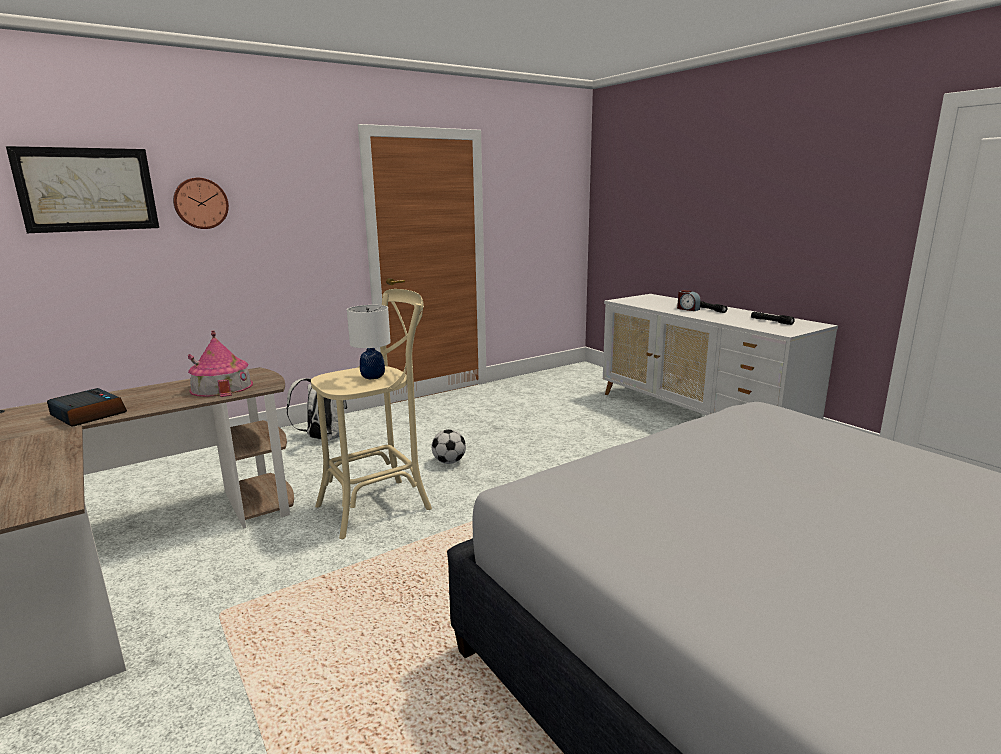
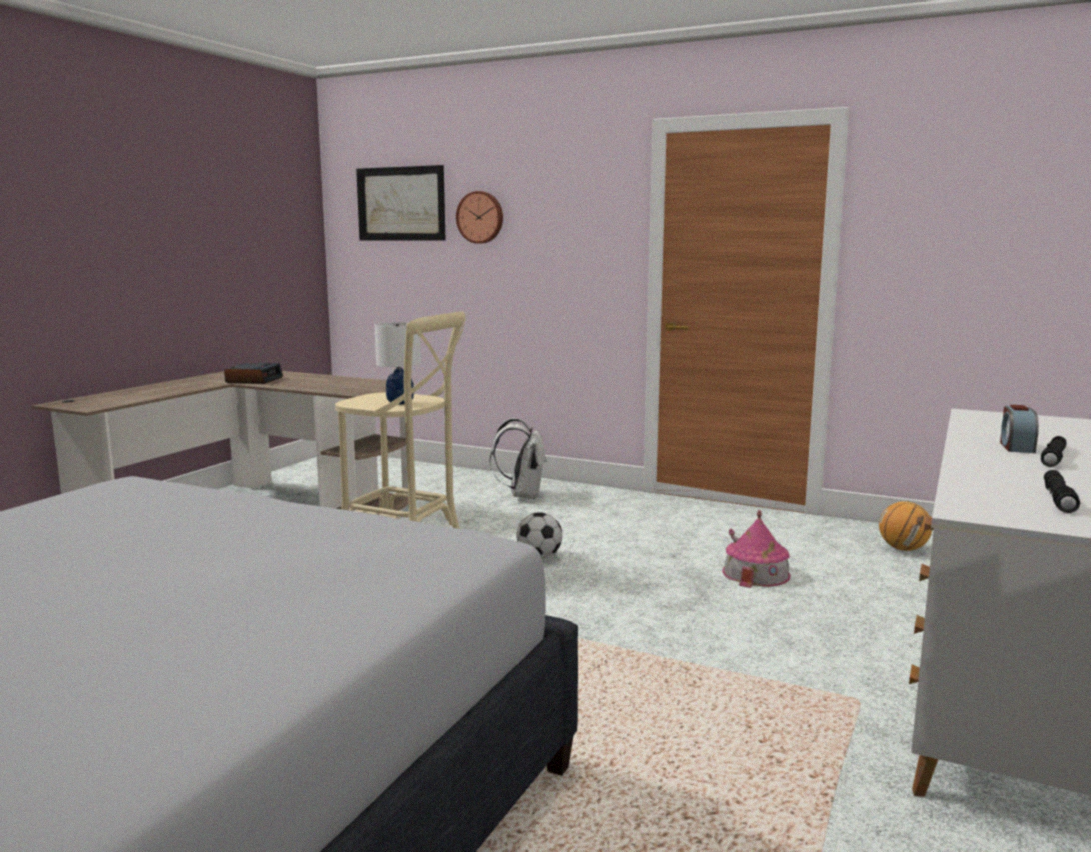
camera: 60 degrees right, 5 degrees down
toy house [188,330,253,397] -> toy house moved to [722,510,791,588]
none -> basketball [879,501,932,551]

